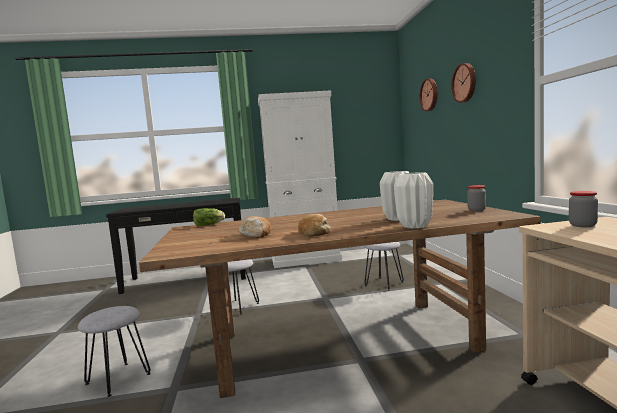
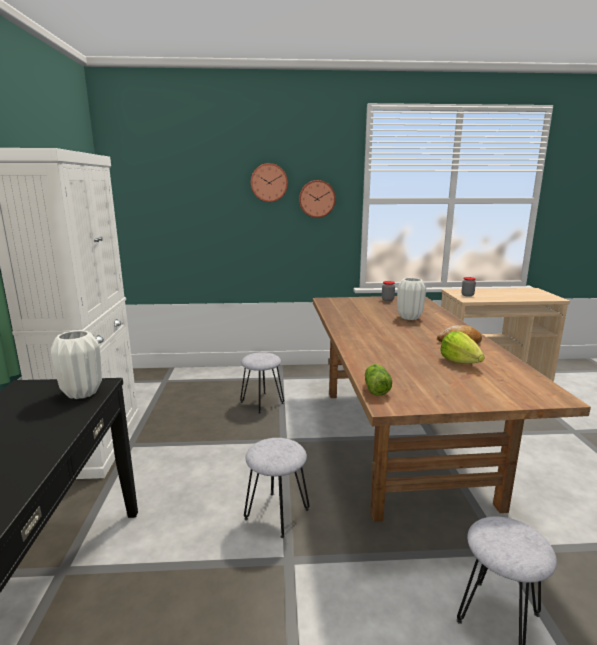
camera: 85 degrees left, 10 degrees up
bread [239,216,271,238] -> lettuce [441,331,485,364]
white vase [394,172,433,229] -> white vase moved to [51,330,102,399]
wall clock [420,78,438,111] -> wall clock moved to [299,180,336,218]

